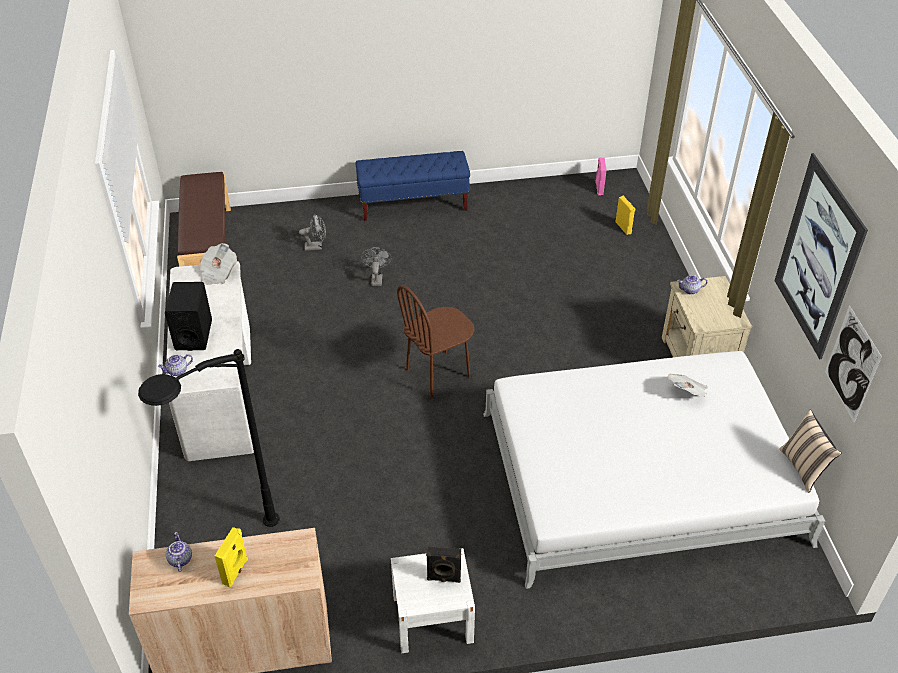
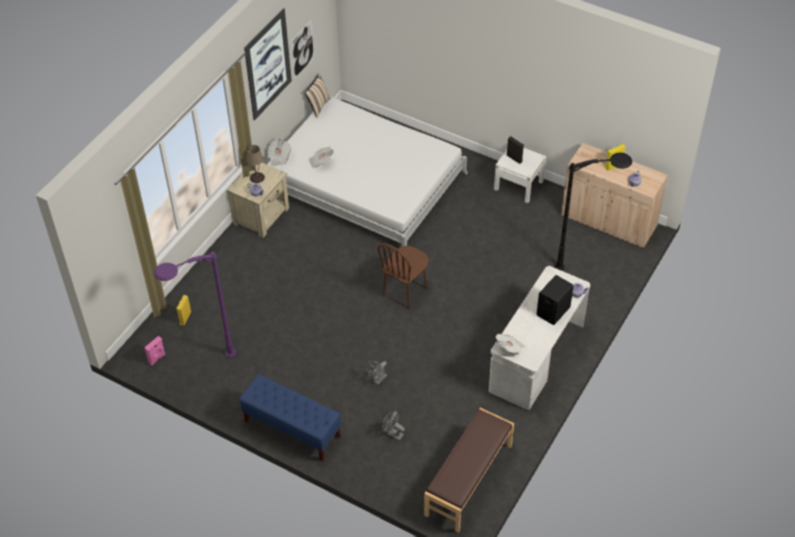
camera: 140 degrees left, 5 degrees up
brown chair [397,285,474,398] -> brown chair turned 120 degrees clockwise [377,243,429,310]
none -> purple floor lamp [154,252,236,358]
none -> beige table lamp [247,145,265,183]
none -> newspaper [267,138,291,166]

